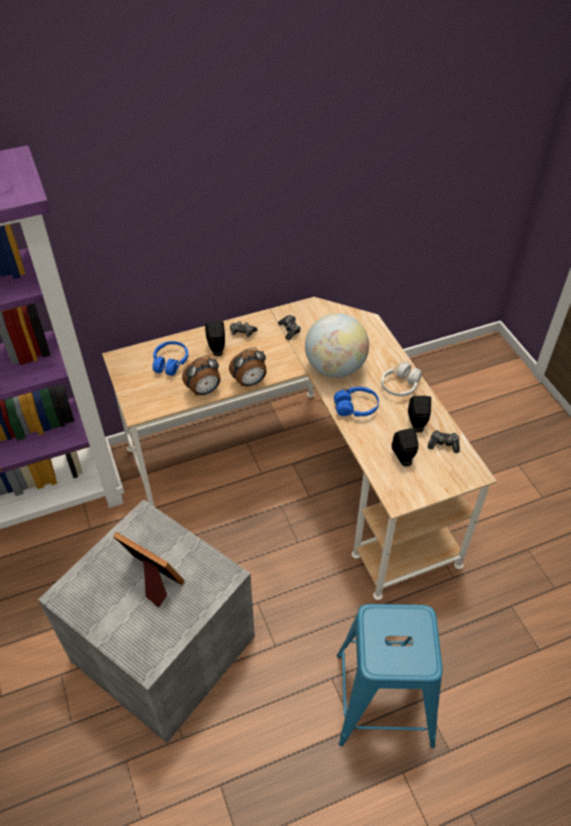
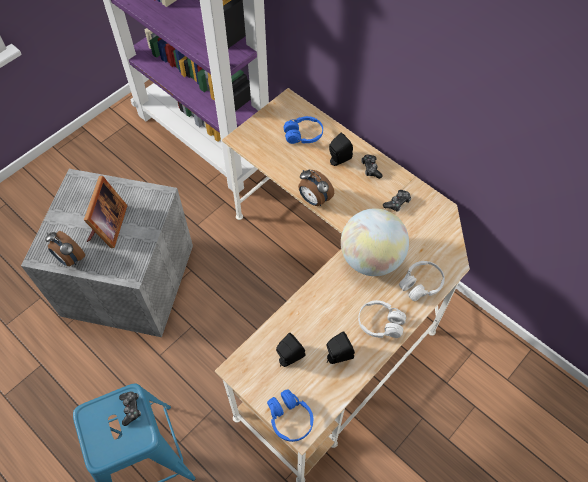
camera: 65 degrees right, 10 degrees up
alarm clock [182,356,221,395] -> alarm clock moved to [45,231,85,266]
blue headphones [334,387,379,417] -> blue headphones moved to [267,389,313,442]
game controller [428,430,460,453] -> game controller moved to [119,392,141,426]
none -> white headphones [399,261,445,301]

